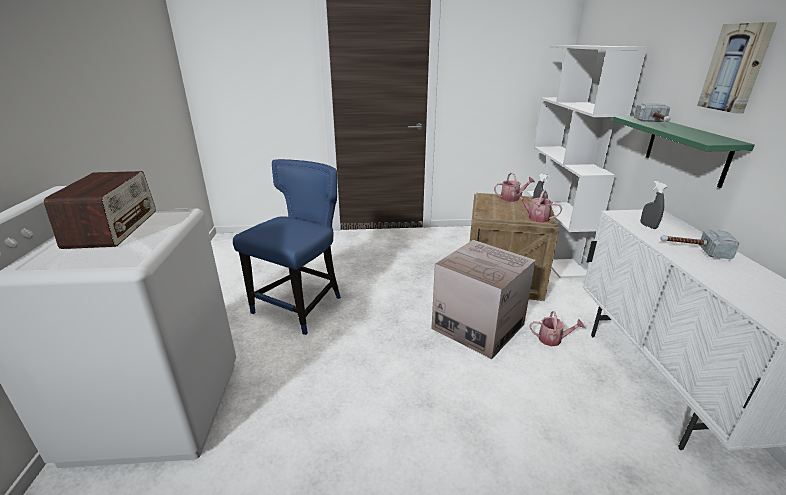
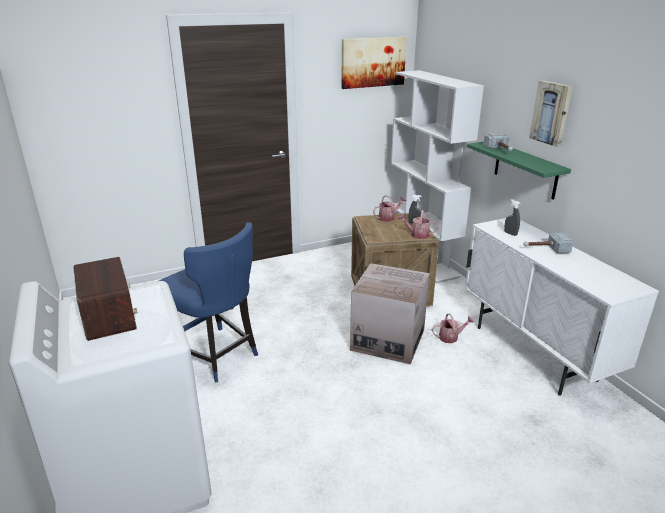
camera: 20 degrees left, 0 degrees up
blue chair [233,159,341,335] -> blue chair turned 120 degrees clockwise [159,222,258,383]
none -> picture [341,37,407,89]

